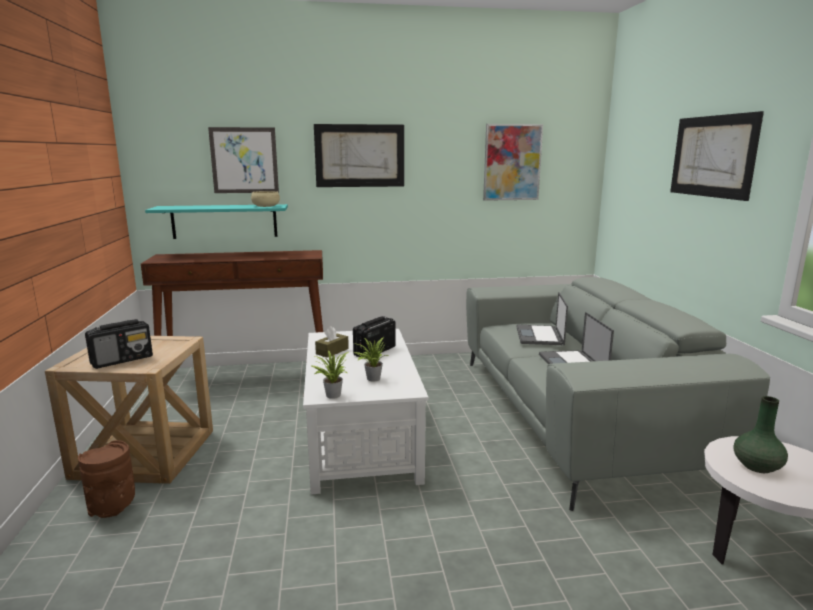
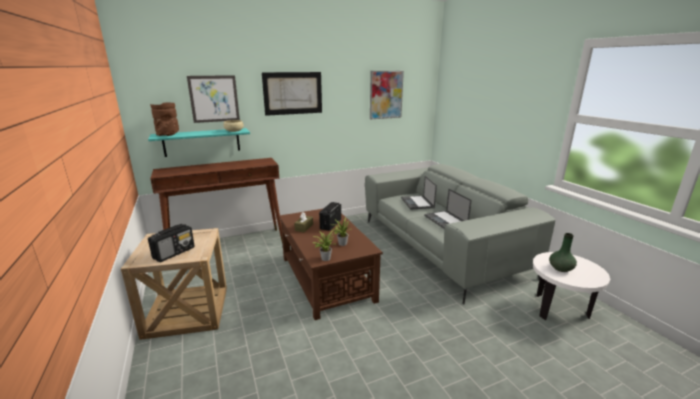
camera: 15 degrees left, 5 degrees up
brown vase [78,440,135,518] -> brown vase moved to [150,102,179,136]
white coffee table [303,329,429,494] -> brown coffee table [279,209,383,320]
picture [670,111,764,201] -> none

